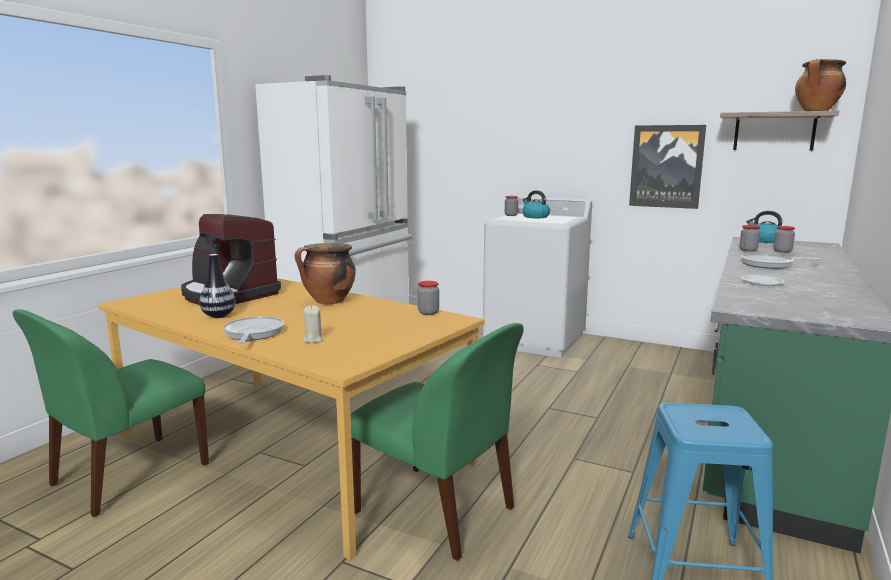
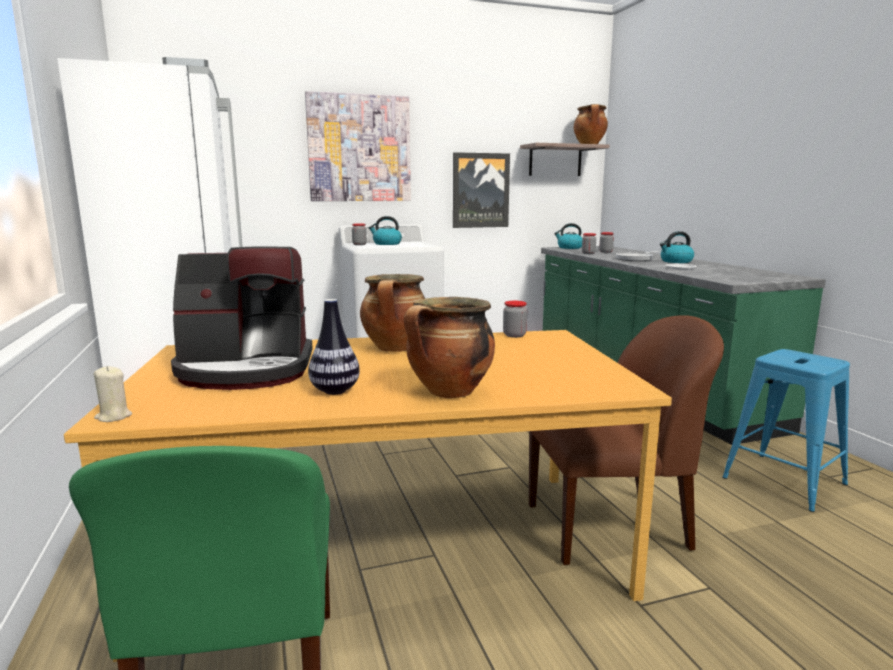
camera: 45 degrees left, 0 degrees up
frying pan [223,317,284,344] -> cooking pot [404,297,495,398]
beige candle [303,305,323,343] -> beige candle moved to [94,366,132,422]
green chair [351,323,524,561] -> brown chair [529,315,724,565]
none -> picture [305,91,411,201]
none -> kettle [660,231,694,263]

